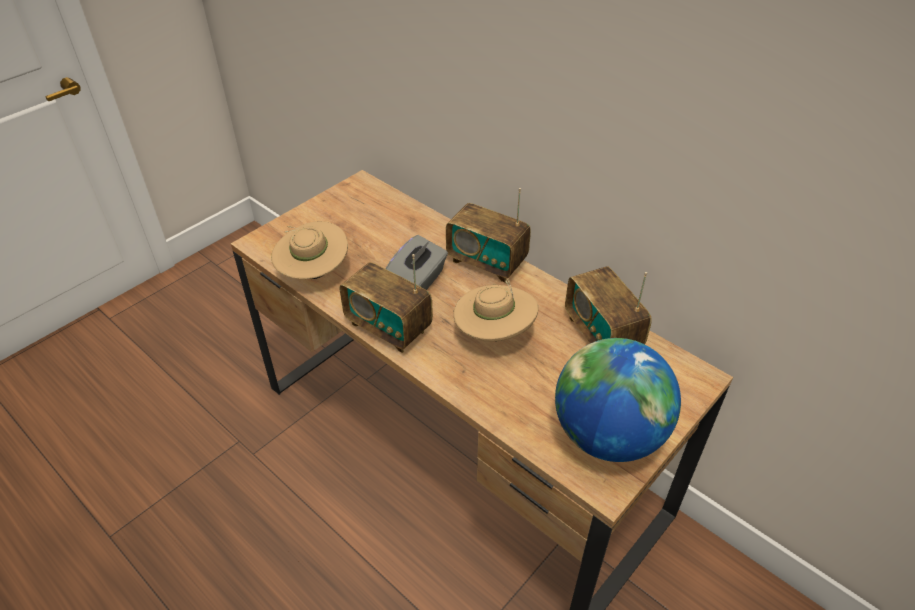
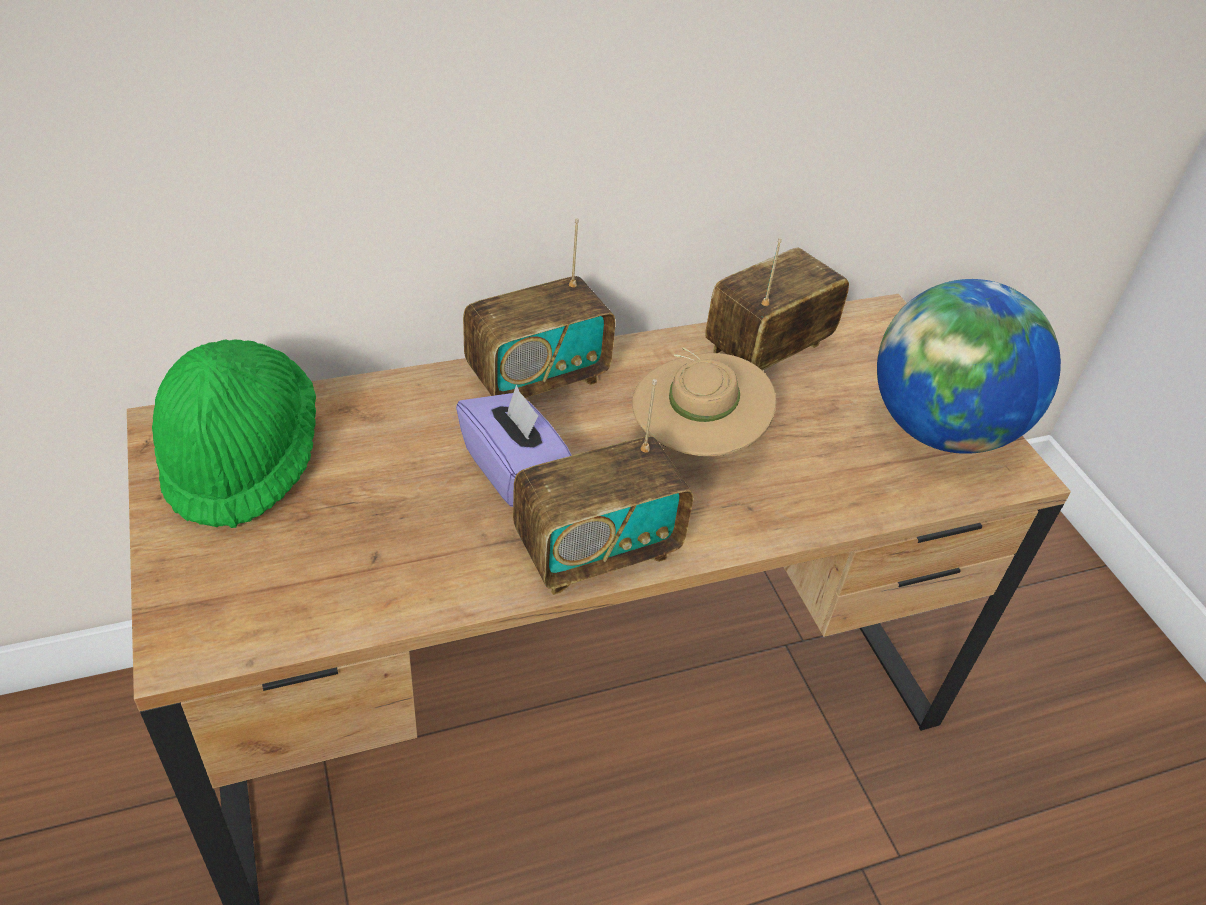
camera: 65 degrees left, 0 degrees up
beige hat [271,221,348,279] -> none
grey tissue box [386,235,448,290] -> purple tissue box [456,384,572,507]
radio [565,266,652,344] -> radio turned 135 degrees clockwise [705,238,849,370]
none -> green hat [152,339,316,528]

